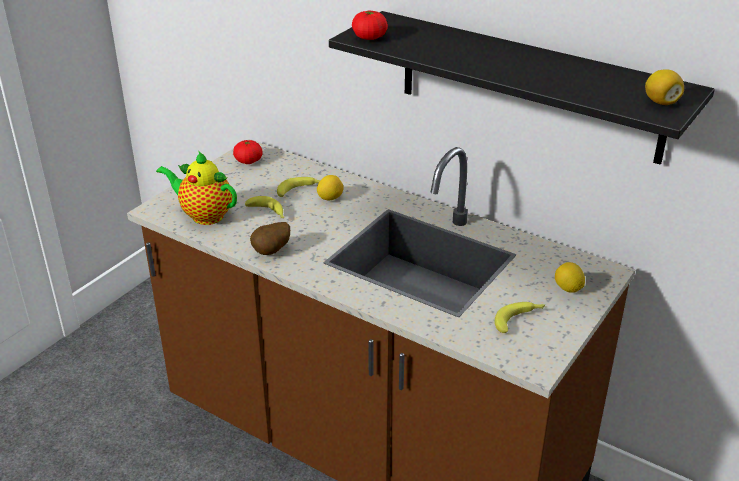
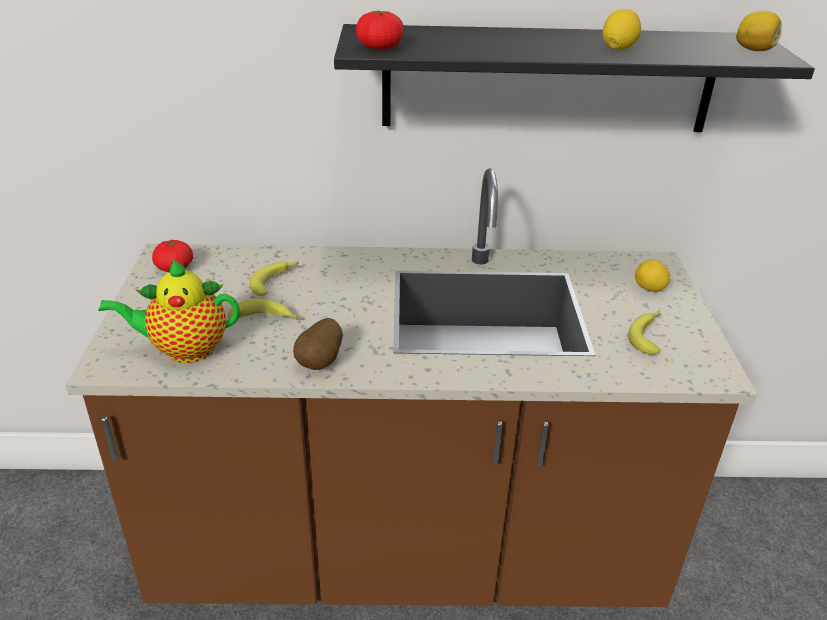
camera: 35 degrees left, 0 degrees up
lemon [317,175,344,201] -> lemon moved to [603,9,641,50]

